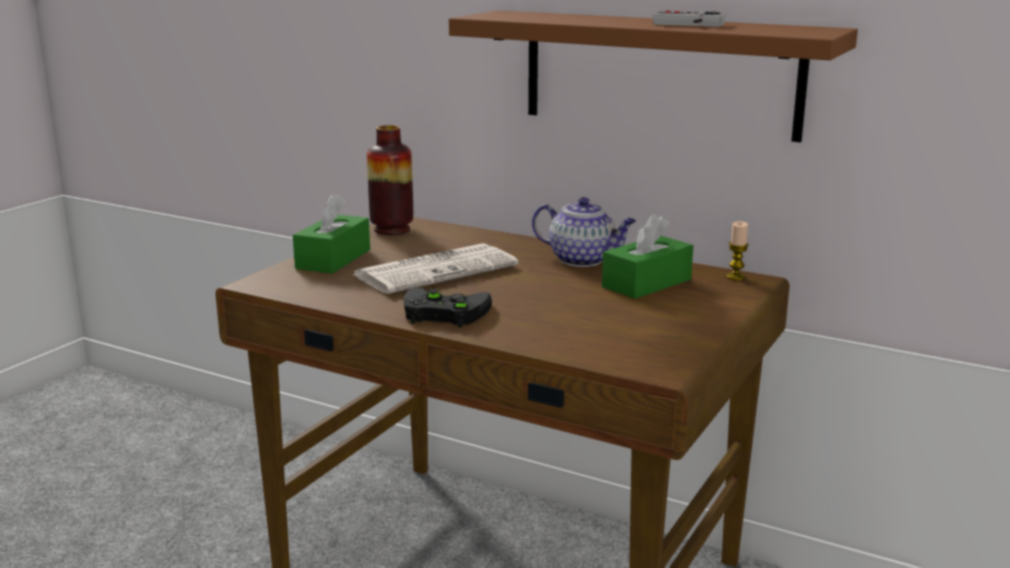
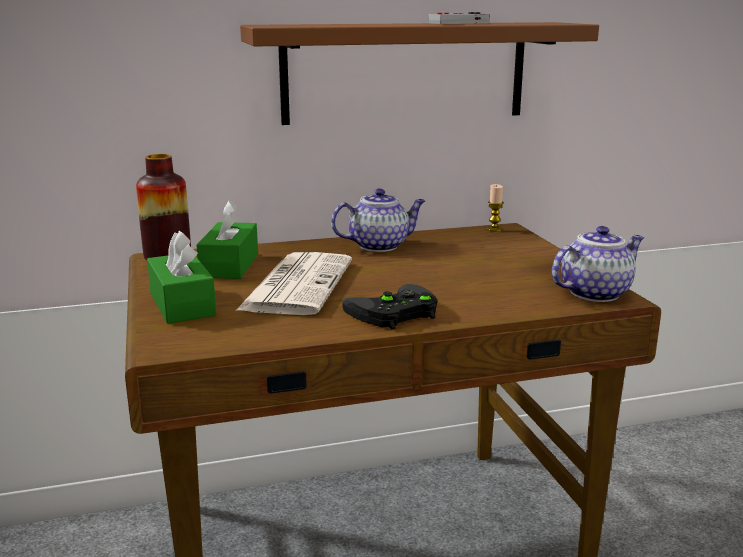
camera: 45 degrees left, 0 degrees up
green tissue box [602,214,693,299] -> green tissue box moved to [196,201,258,279]
none -> teapot [551,226,644,302]

